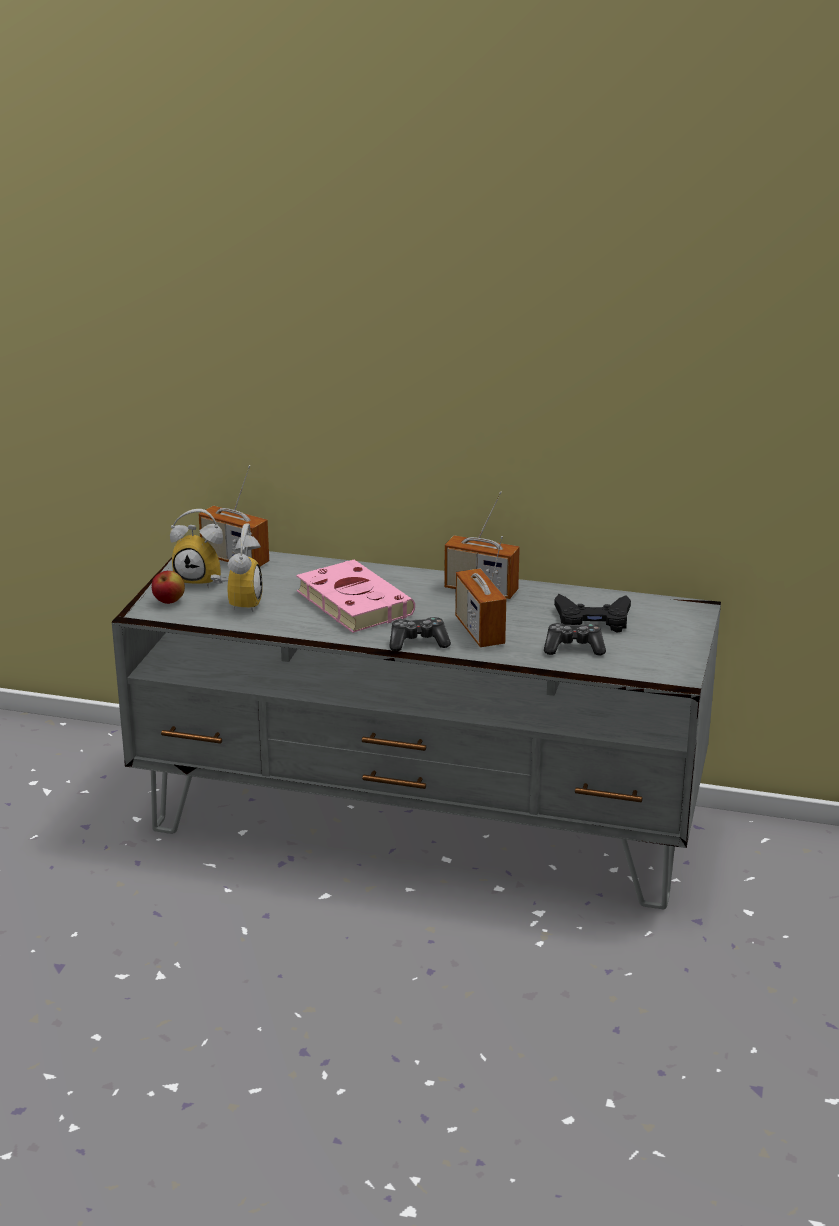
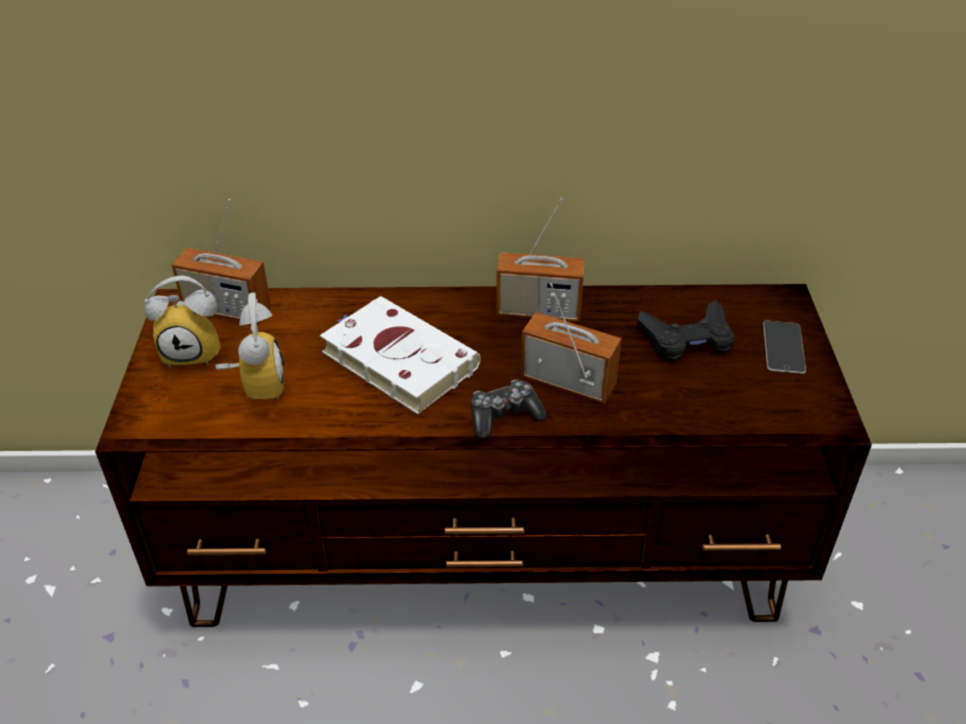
camera: 15 degrees left, 15 degrees up
grey tv stand [112,551,721,910] -> brown tv stand [95,284,872,627]
apple [152,571,185,604] -> none
pink book [296,560,415,633] -> white book [320,296,481,414]
radio [455,536,506,647] -> radio turned 150 degrees clockwise [521,283,622,404]
game controller [544,623,606,656] -> none
none -> phone [763,321,806,374]

